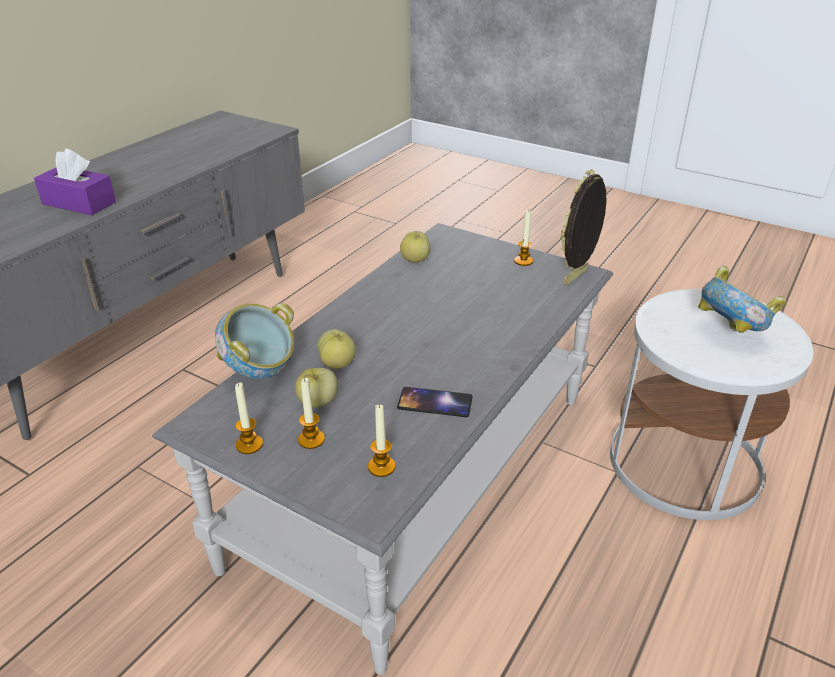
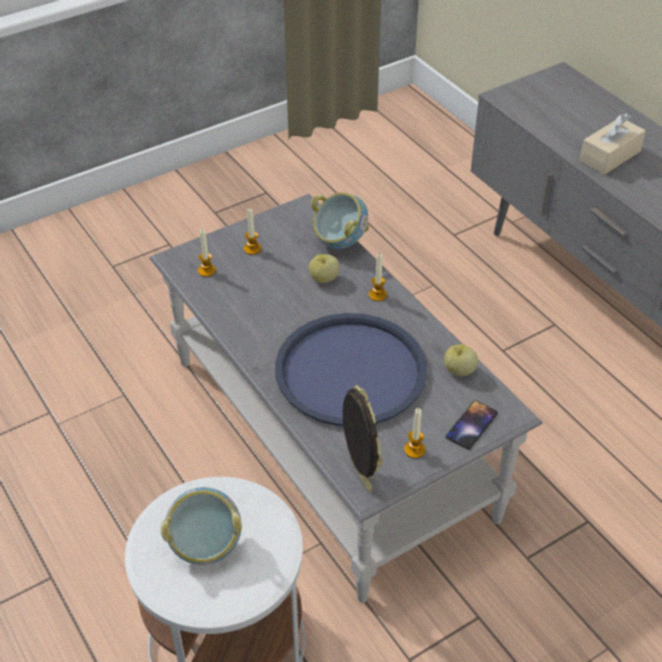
camera: 115 degrees right, 10 degrees up
purple tissue box [34,149,116,215] -> beige tissue box [580,113,646,175]
candle [235,382,263,454] -> candle moved to [369,254,387,301]
apple [295,368,338,408] -> none
phone [397,387,473,417] -> phone moved to [446,400,498,450]
none -> blue tray [275,313,427,427]

